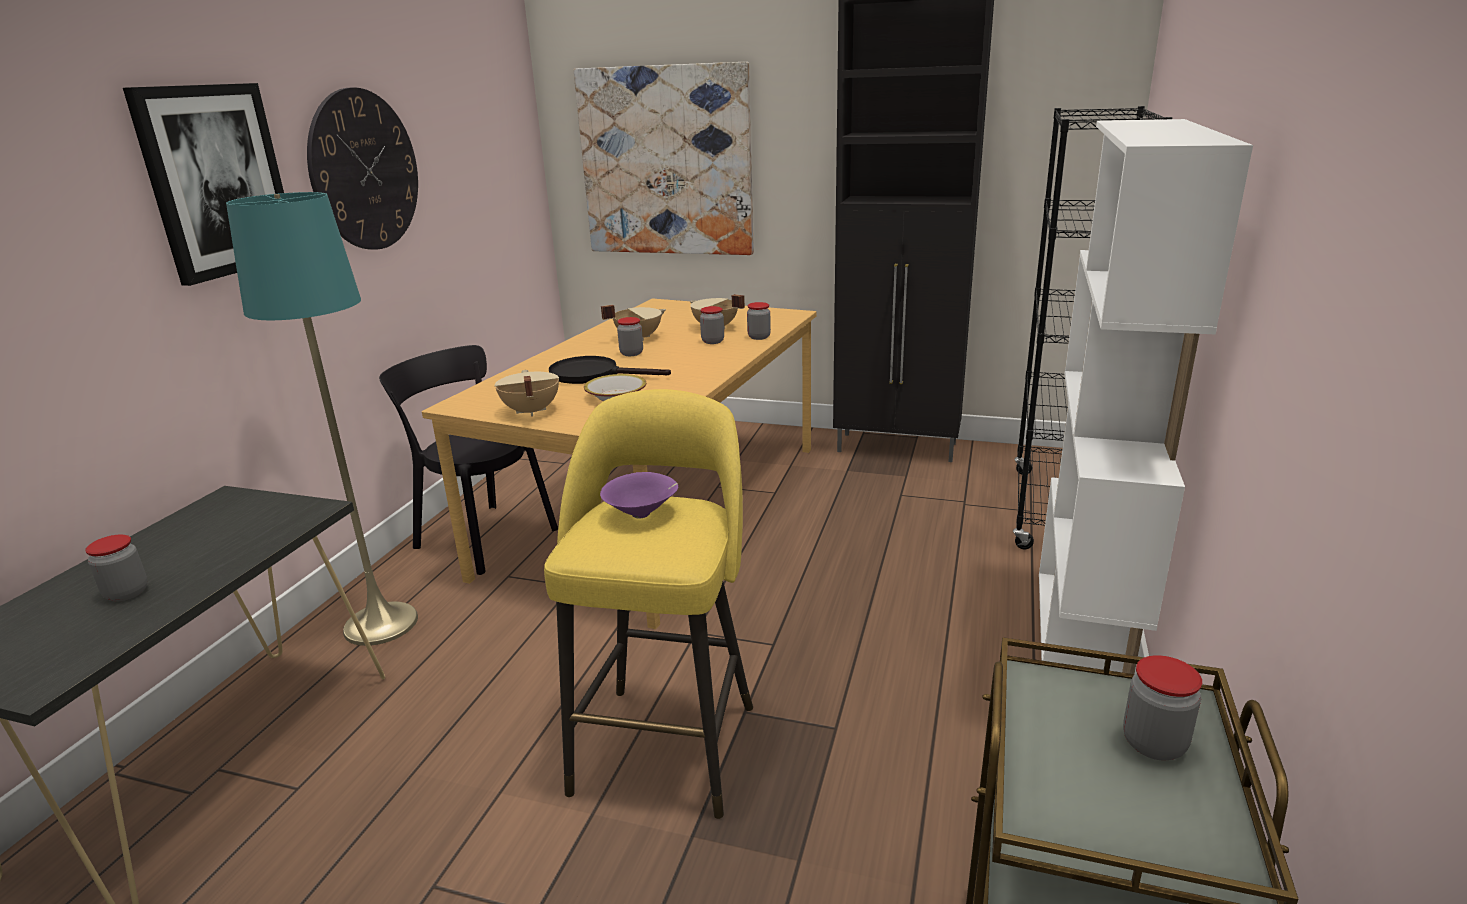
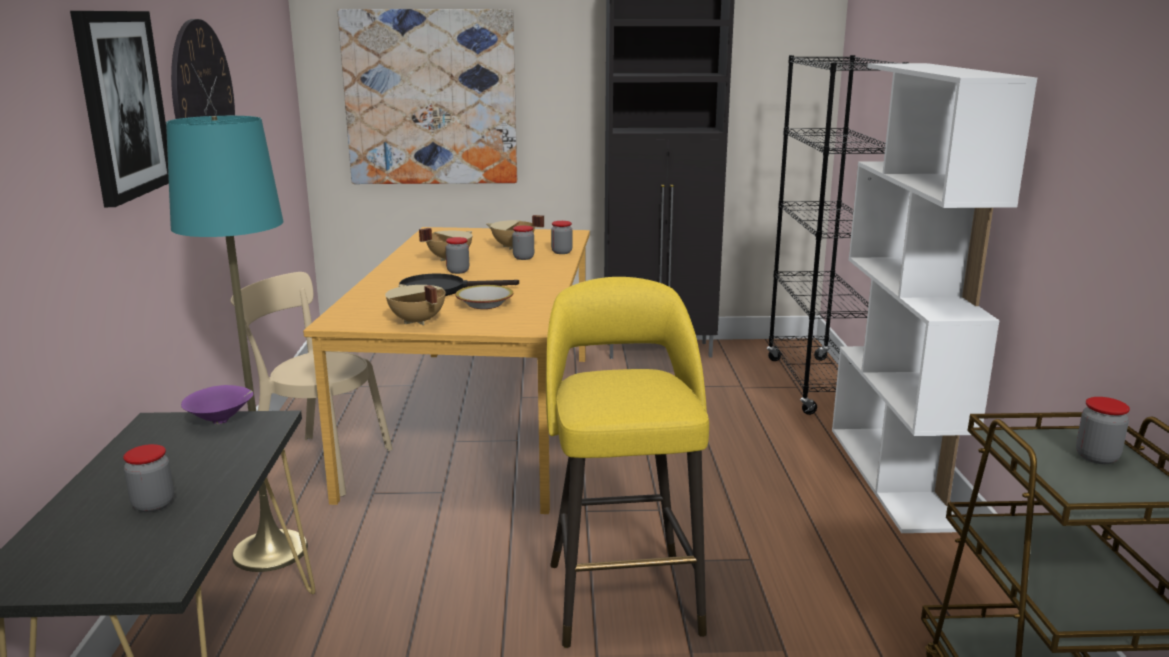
camera: 20 degrees left, 5 degrees down
black chair [379,345,558,575] -> beige chair [230,272,393,496]
purple bowl [600,472,678,518] -> purple bowl moved to [181,385,253,424]

